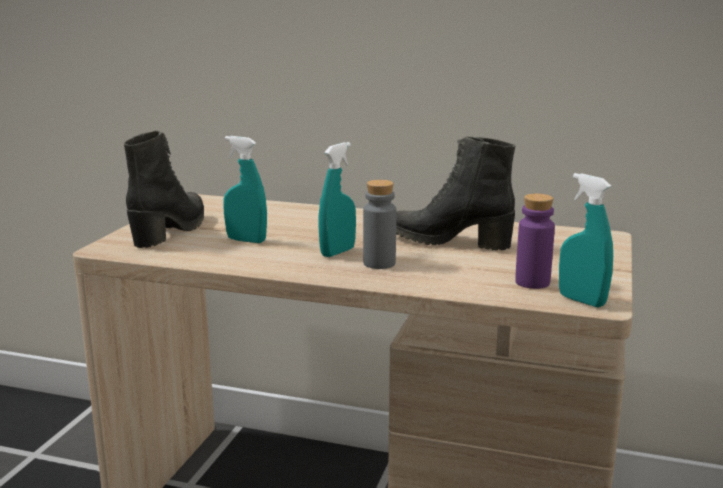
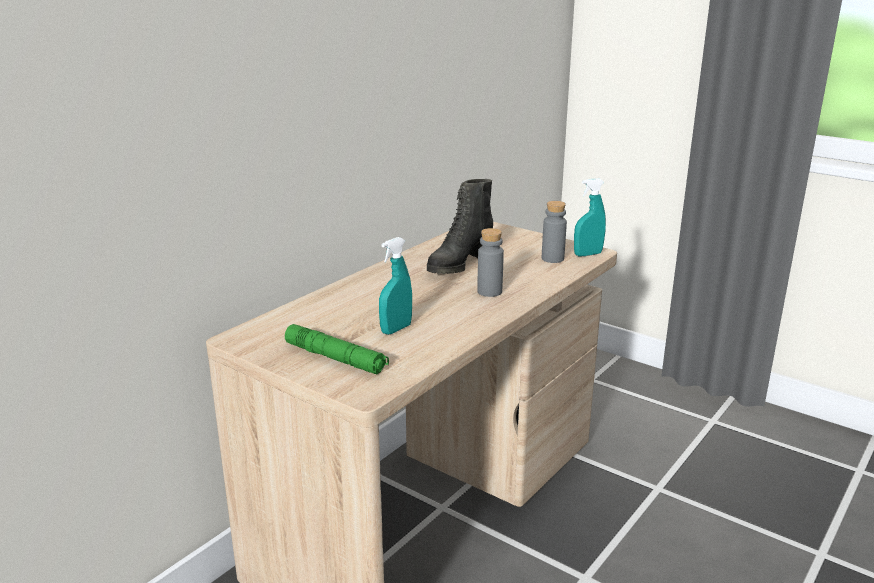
camera: 70 degrees left, 5 degrees up
black boot [124,131,204,248] -> green flashlight [285,324,389,374]
turquoise spray bottle [318,142,356,257] -> none
purple bottle [515,194,555,289] -> grey bottle [542,201,567,263]

